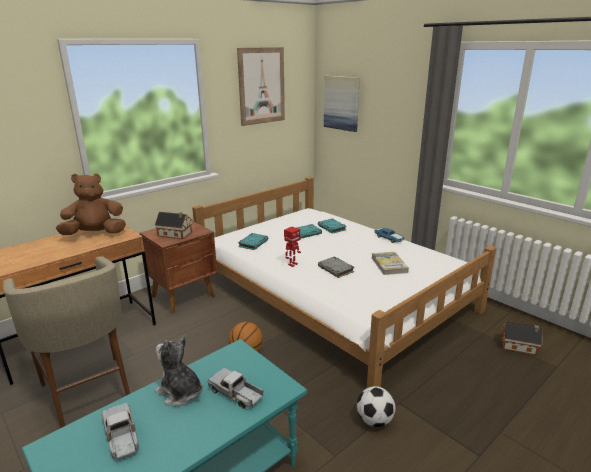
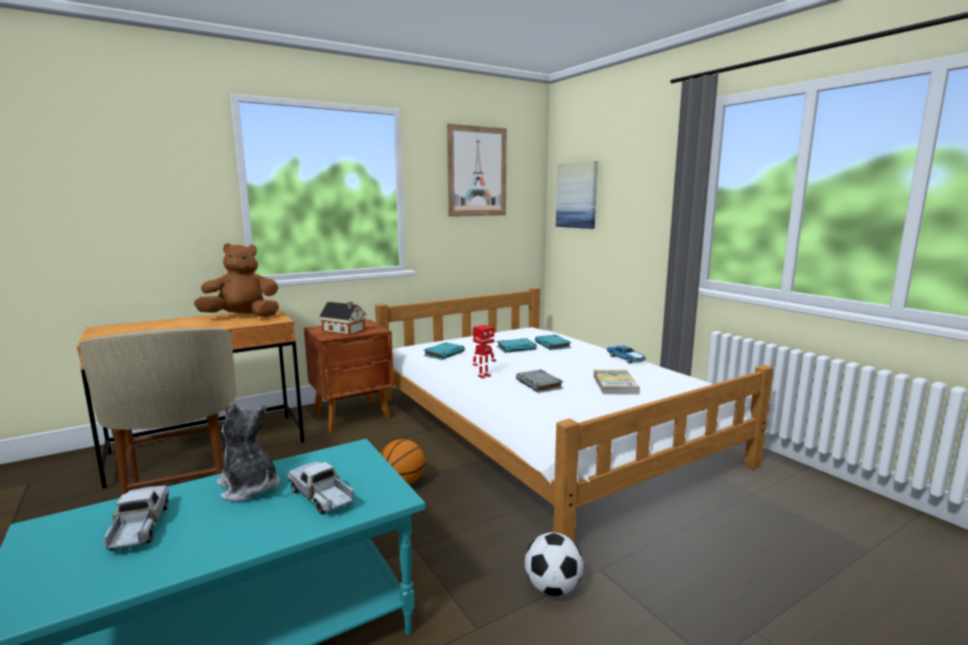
camera: 10 degrees right, 10 degrees down
toy house [501,322,543,355] -> none

